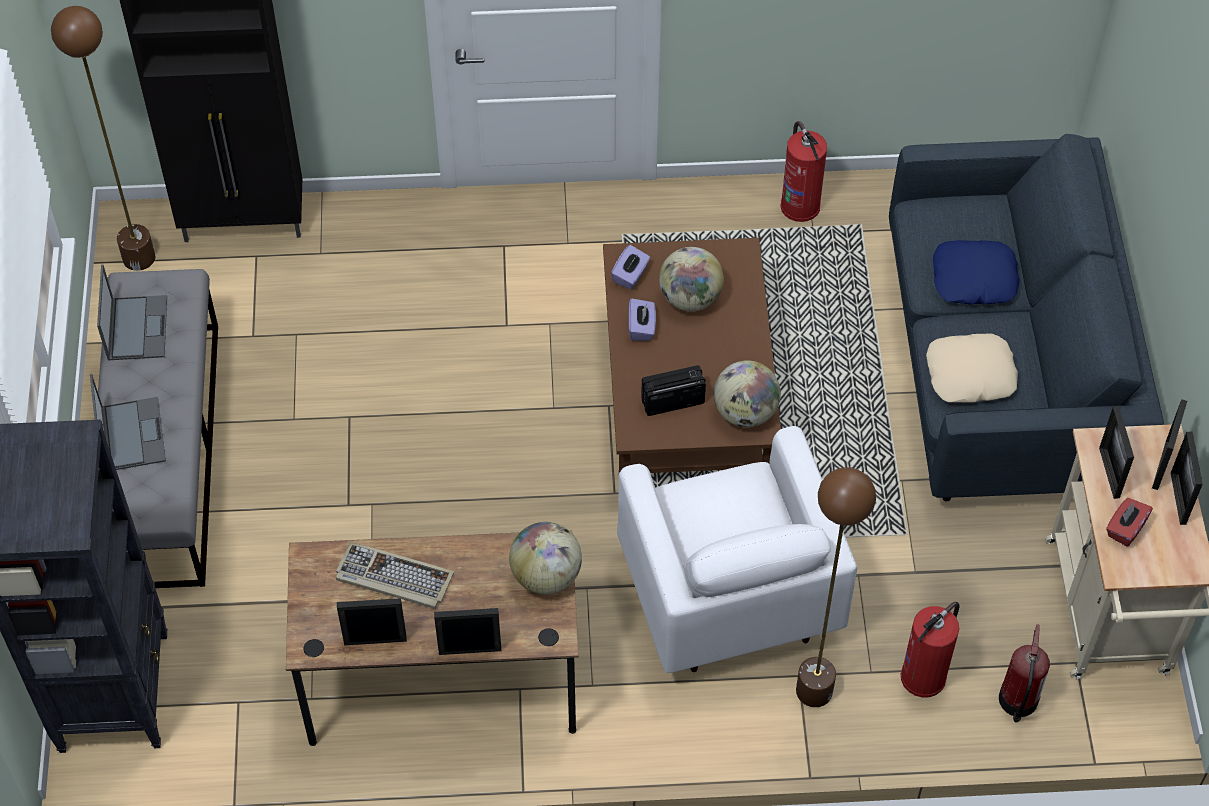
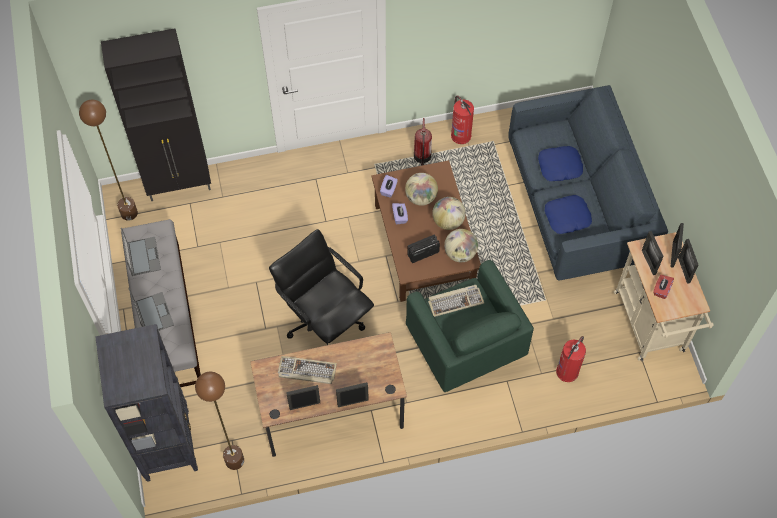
camera: 10 degrees left, 5 degrees up
globe [509,522,582,594] -> globe moved to [432,197,466,230]
white armchair [617,426,857,673] -> green armchair [406,260,534,392]
brown floor lamp [796,467,876,707] -> brown floor lamp moved to [195,372,244,470]
beige pillow [926,333,1018,403] -> blue pillow [545,195,592,234]
fire extinguisher [999,625,1050,723] -> fire extinguisher moved to [414,118,432,165]
none -> black office chair [269,229,374,345]
none -> keyboard [428,285,484,317]

